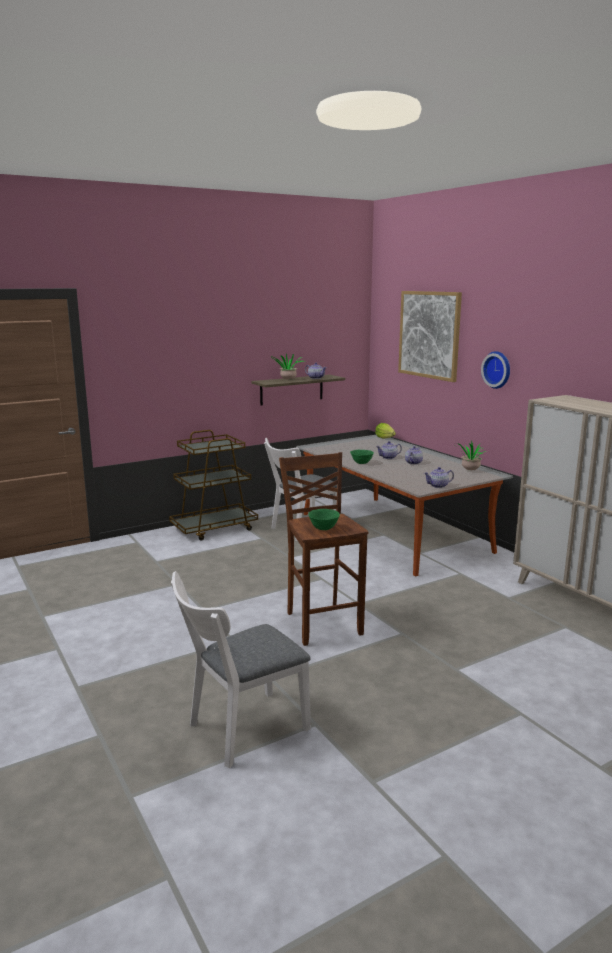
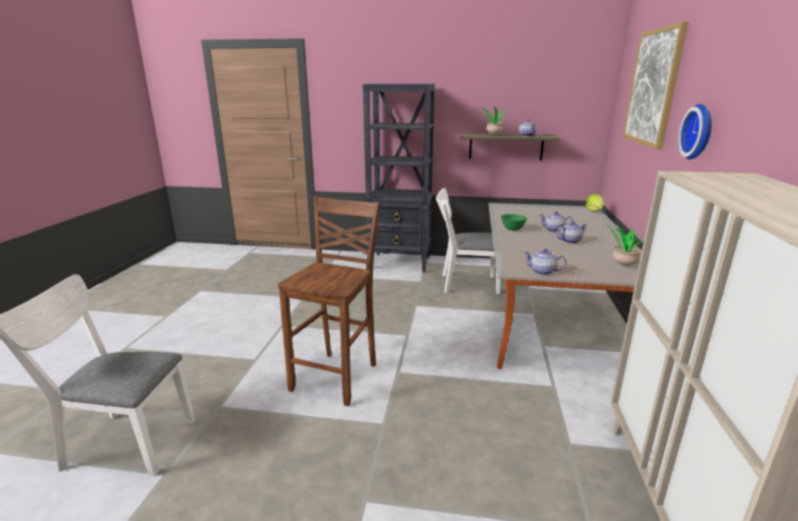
camera: 40 degrees right, 5 degrees up
brown cart [169,430,258,541] -> black bookcase [363,84,435,273]
green bowl [308,509,340,530] -> none

